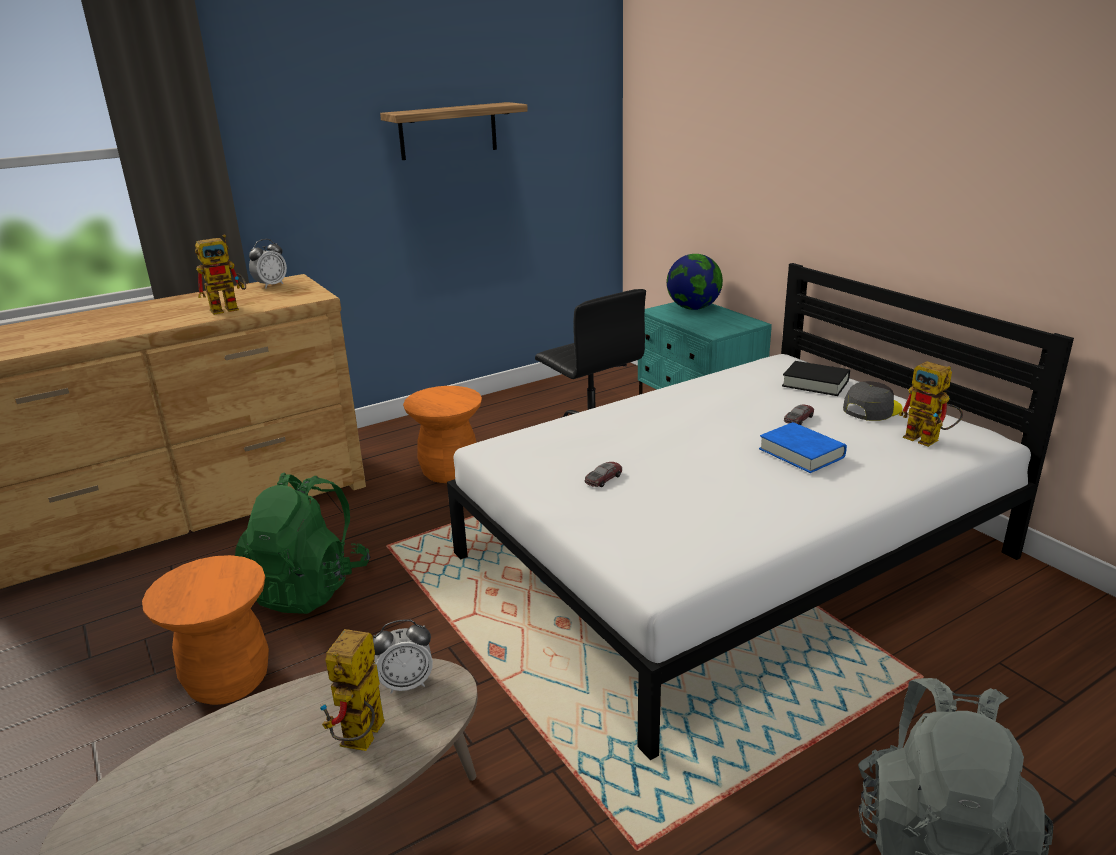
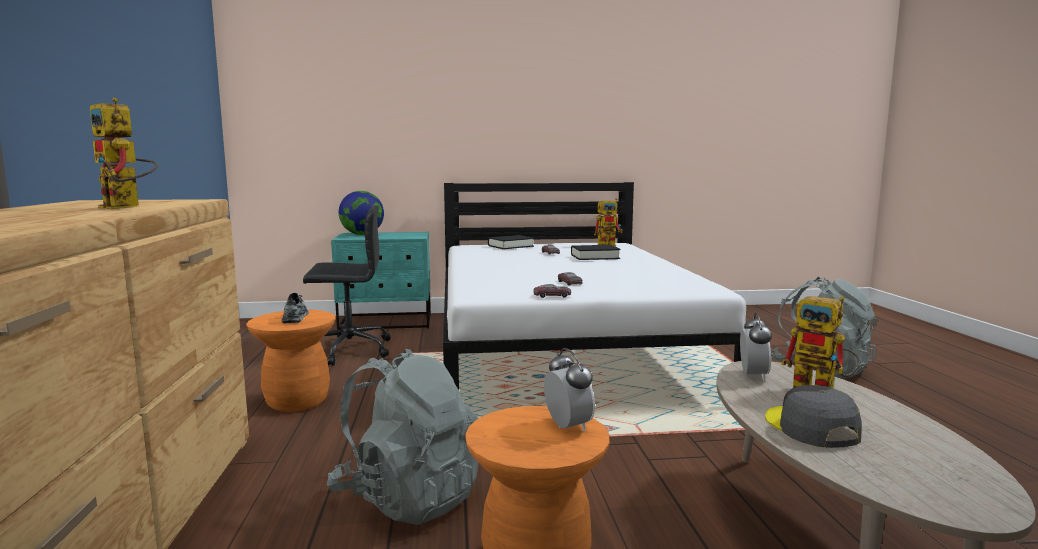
camera: 65 degrees left, 15 degrees down
toy robot [195,234,246,315] -> toy robot turned 135 degrees clockwise [90,97,158,209]
green backpack [235,472,371,614] -> grey backpack [327,349,479,525]
alarm clock [249,239,287,288] -> alarm clock moved to [544,348,595,432]
shelf [380,102,528,160] -> none
blue book [759,422,847,473] -> black book [571,245,620,260]
grey cap [843,381,903,421] -> grey cap moved to [765,385,862,448]
none -> grey shoe [281,293,309,323]
none -> toy car [534,284,571,298]

